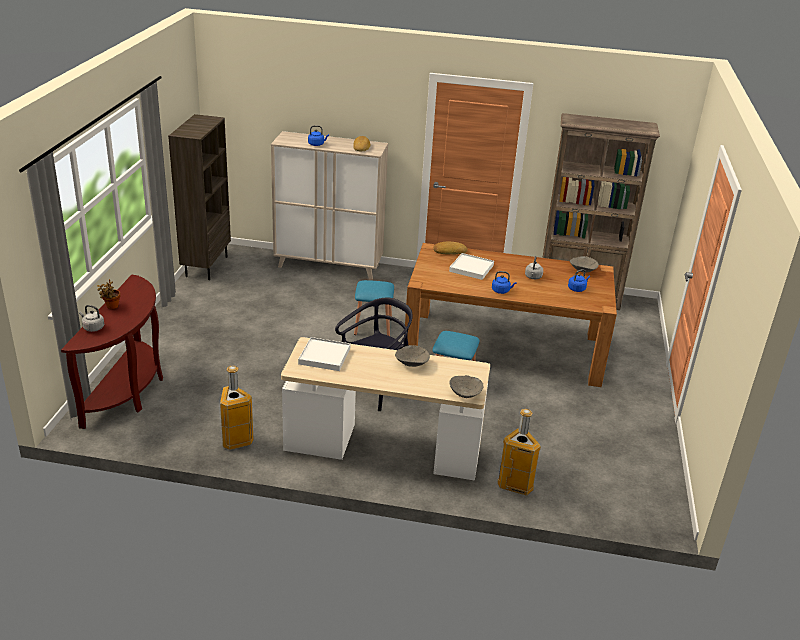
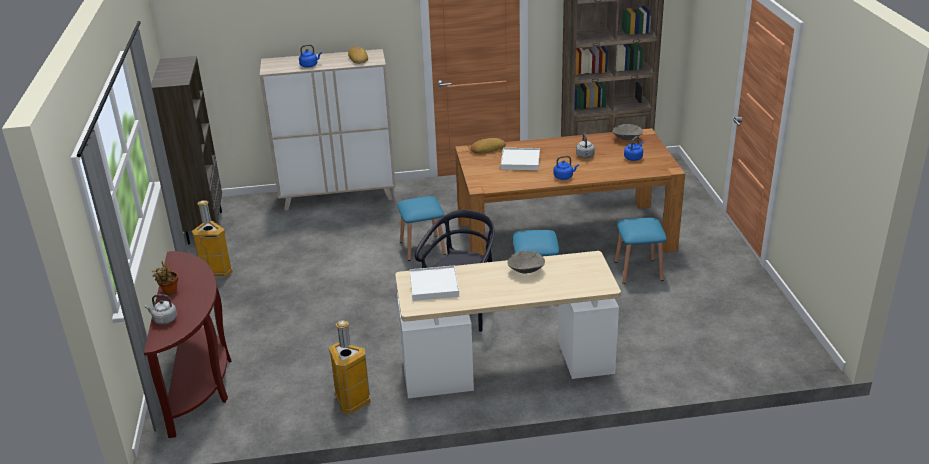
camera: 15 degrees left, 0 degrees up
grey bowl [450,375,484,398] -> none
trash can [497,409,541,496] -> trash can moved to [192,200,233,277]
none -> blue stool [615,218,667,284]

